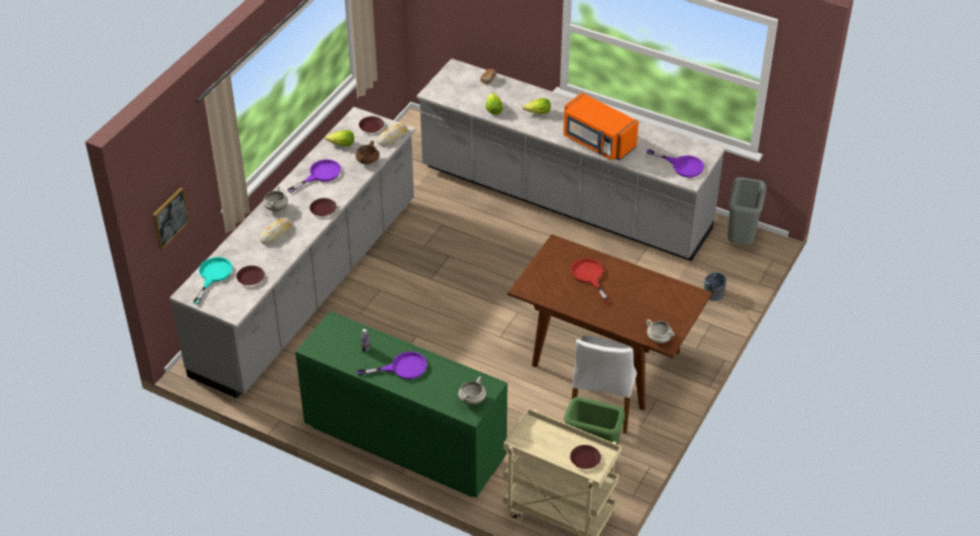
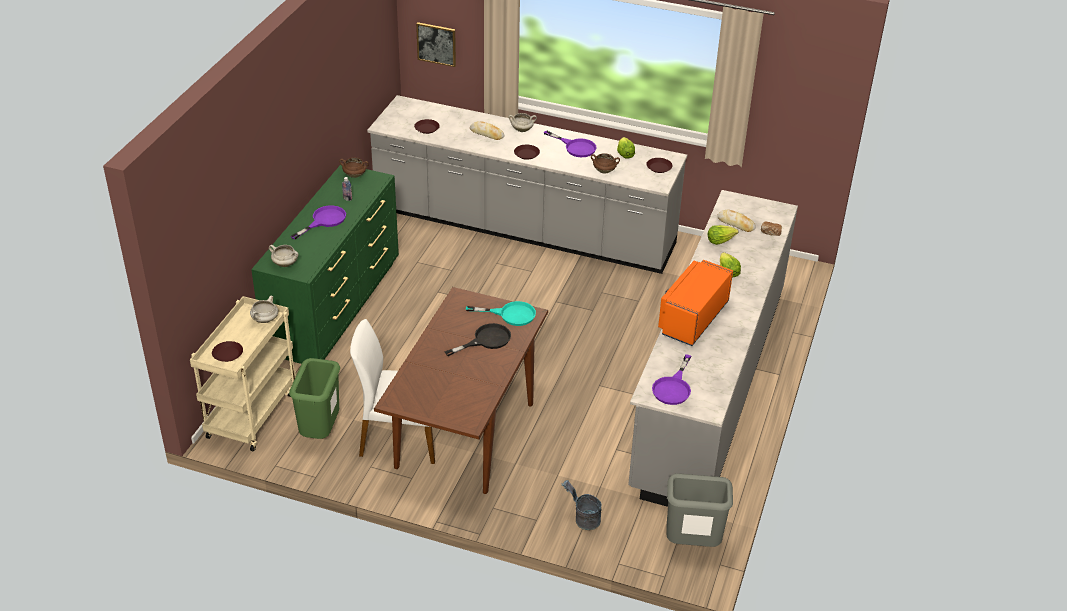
camera: 80 degrees right, 5 degrees down
turquoise frying pan [193,257,233,304] -> turquoise frying pan moved to [466,301,536,326]
purple frying pan [357,352,427,379] -> purple frying pan turned 120 degrees counterclockwise [291,205,346,239]
bread [377,123,408,146] -> bread moved to [717,210,756,232]
red frying pan [571,258,610,304] -> black frying pan [444,323,511,356]
white cooking pot [646,320,675,343] -> white cooking pot moved to [250,296,278,323]
none -> brown cooking pot [339,157,369,178]

